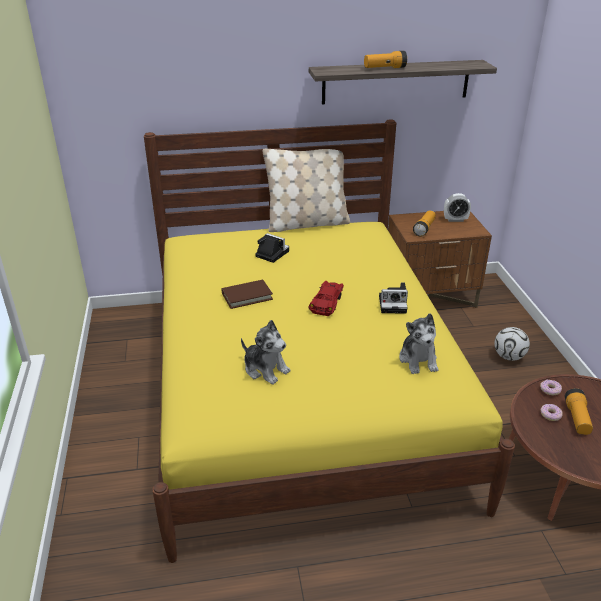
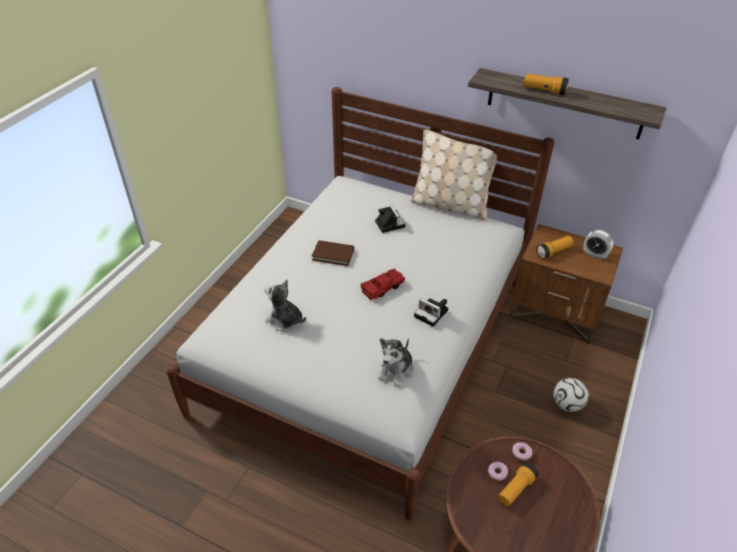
camera: 35 degrees right, 10 degrees up
yellow bed [144,120,515,563] -> white bed [166,87,554,521]
plush toy [241,320,291,385] -> plush toy turned 135 degrees clockwise [264,279,306,332]

